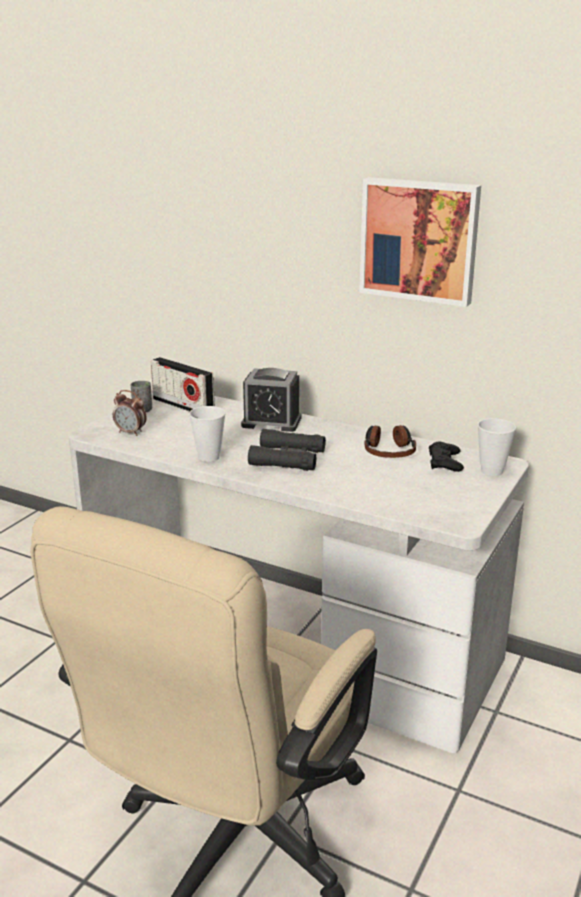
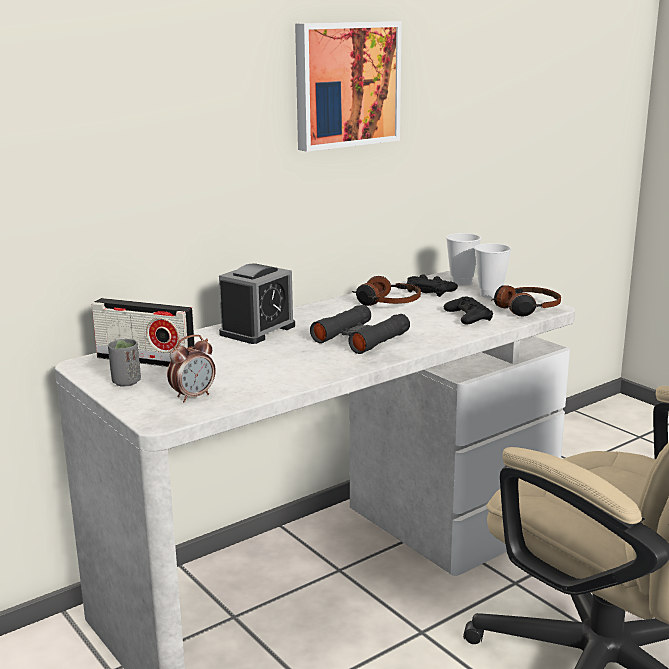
camera: 65 degrees left, 5 degrees down
radio [151,357,215,411] -> radio turned 45 degrees clockwise [92,298,195,367]
cup [189,406,226,462] -> cup moved to [474,243,511,298]
none -> black game controller [444,296,493,325]
none -> headphones [491,285,561,317]

